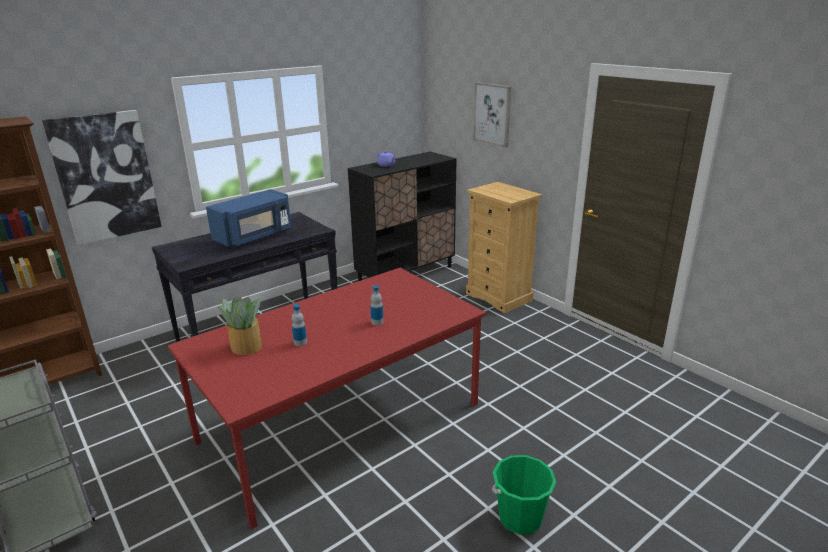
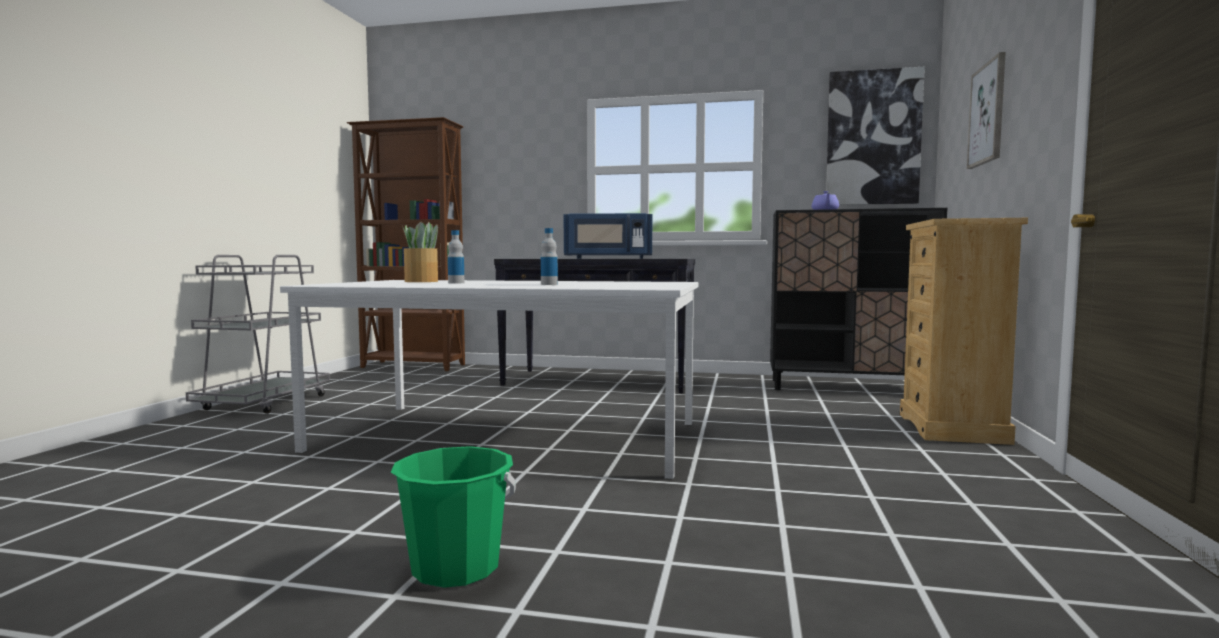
camera: 50 degrees right, 20 degrees down
picture [42,110,162,245] -> picture moved to [826,67,925,205]
red dining table [168,268,486,530] -> white dining table [280,280,699,479]

